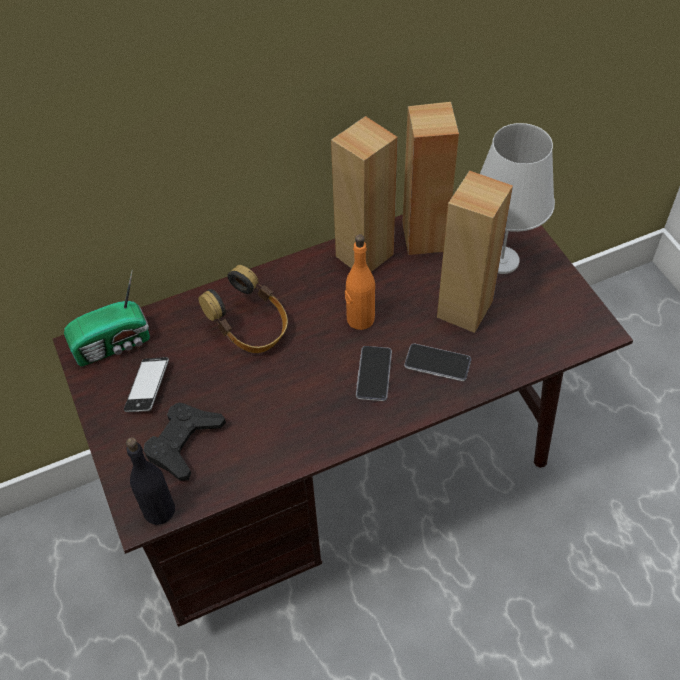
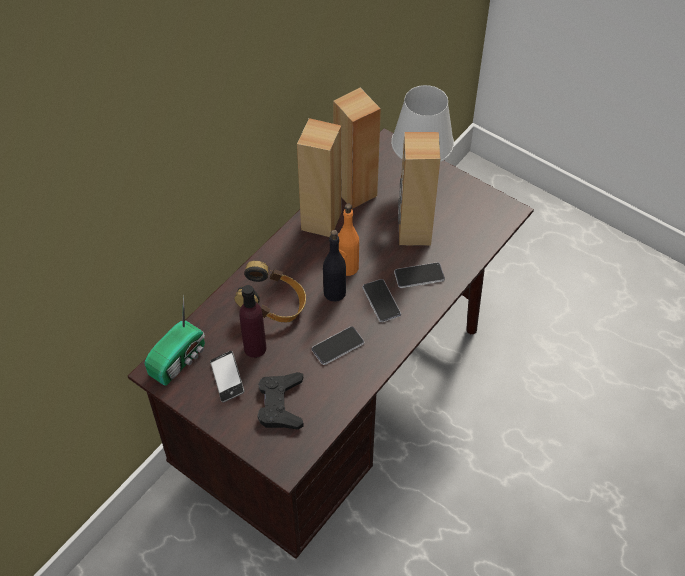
camera: 30 degrees left, 0 degrees up
black bottle [126,437,175,525] -> black bottle moved to [323,230,346,302]
none -> purple bottle [239,285,266,358]
none -> phone [311,326,364,365]

